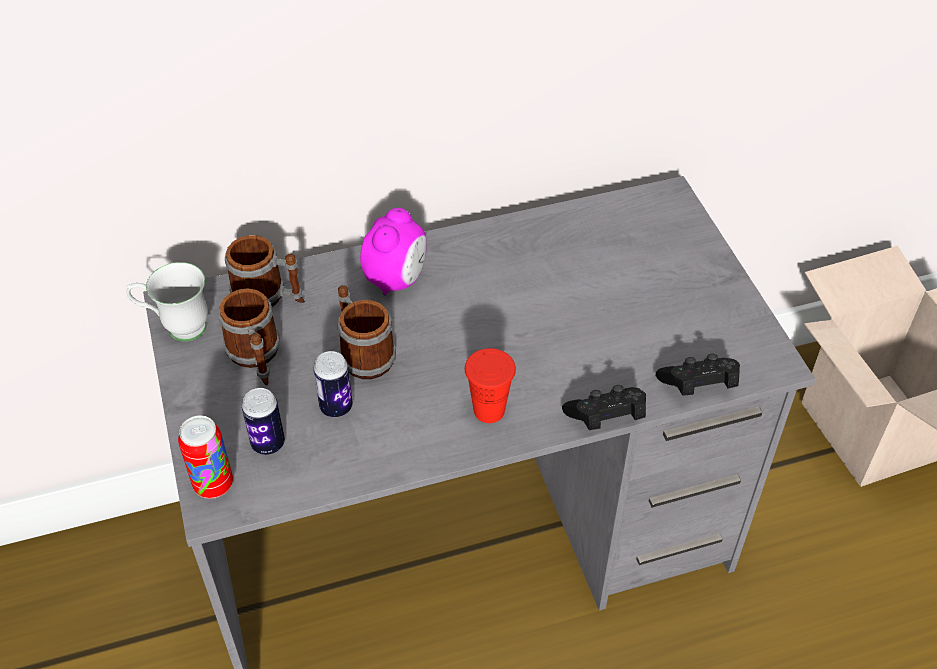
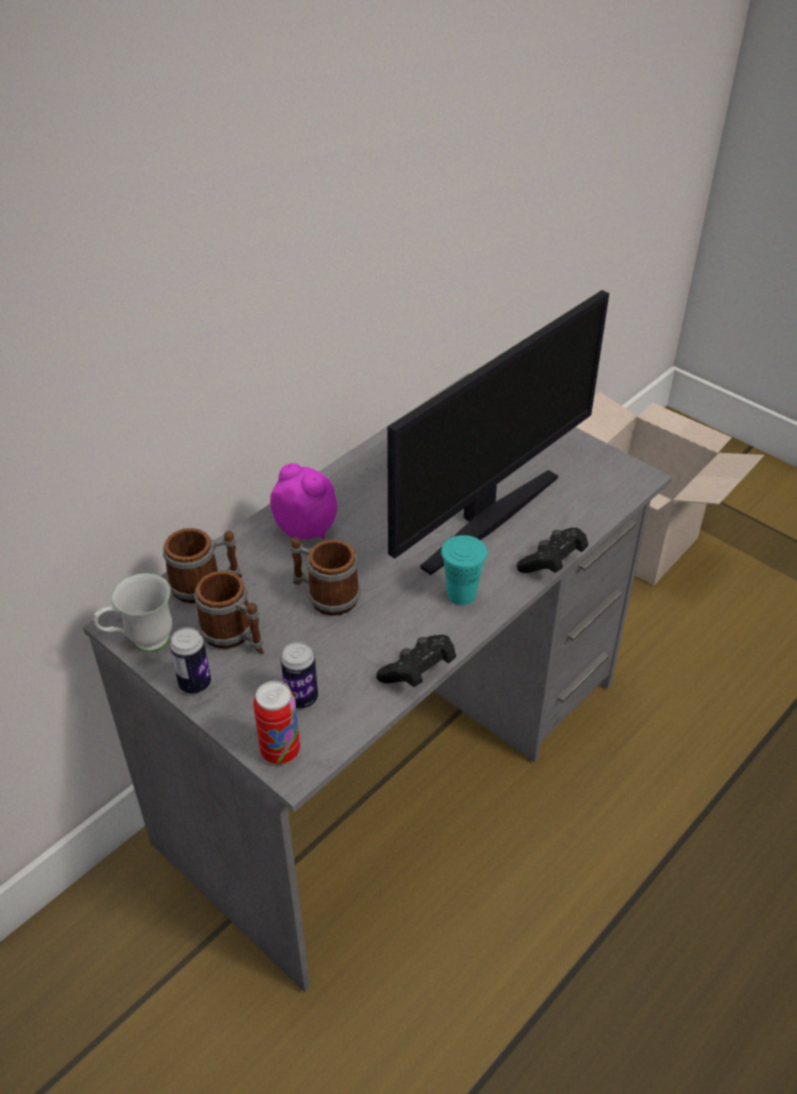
camera: 30 degrees left, 5 degrees down
can [313,351,353,417] -> can moved to [170,627,211,693]
alarm clock [360,208,427,296] -> alarm clock turned 45 degrees counterclockwise [270,463,337,540]
red cup [465,348,516,423] -> turquoise cup [441,535,487,605]
black game controller [656,353,740,396] -> black game controller moved to [376,635,456,687]
none -> monitor [387,290,609,575]

